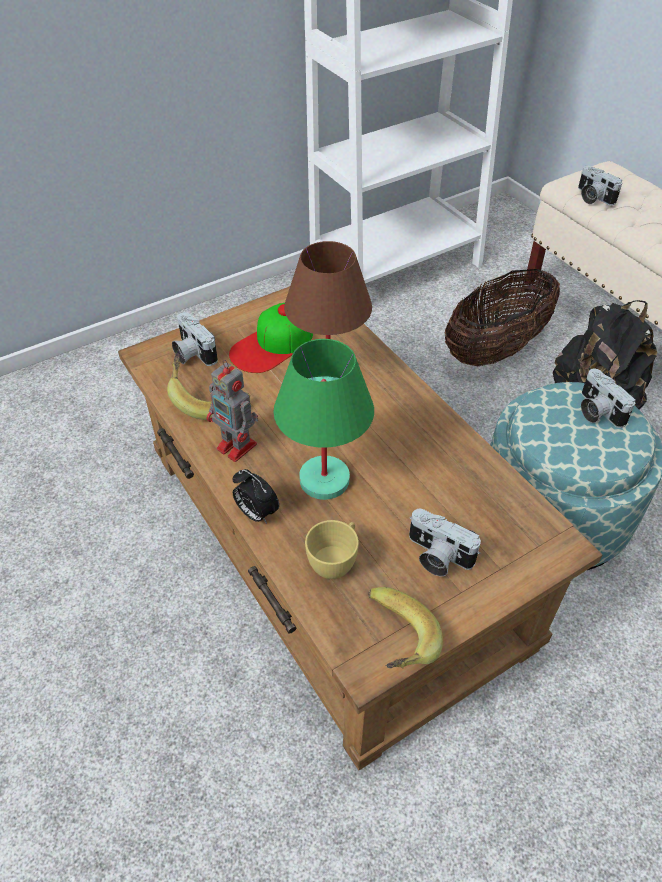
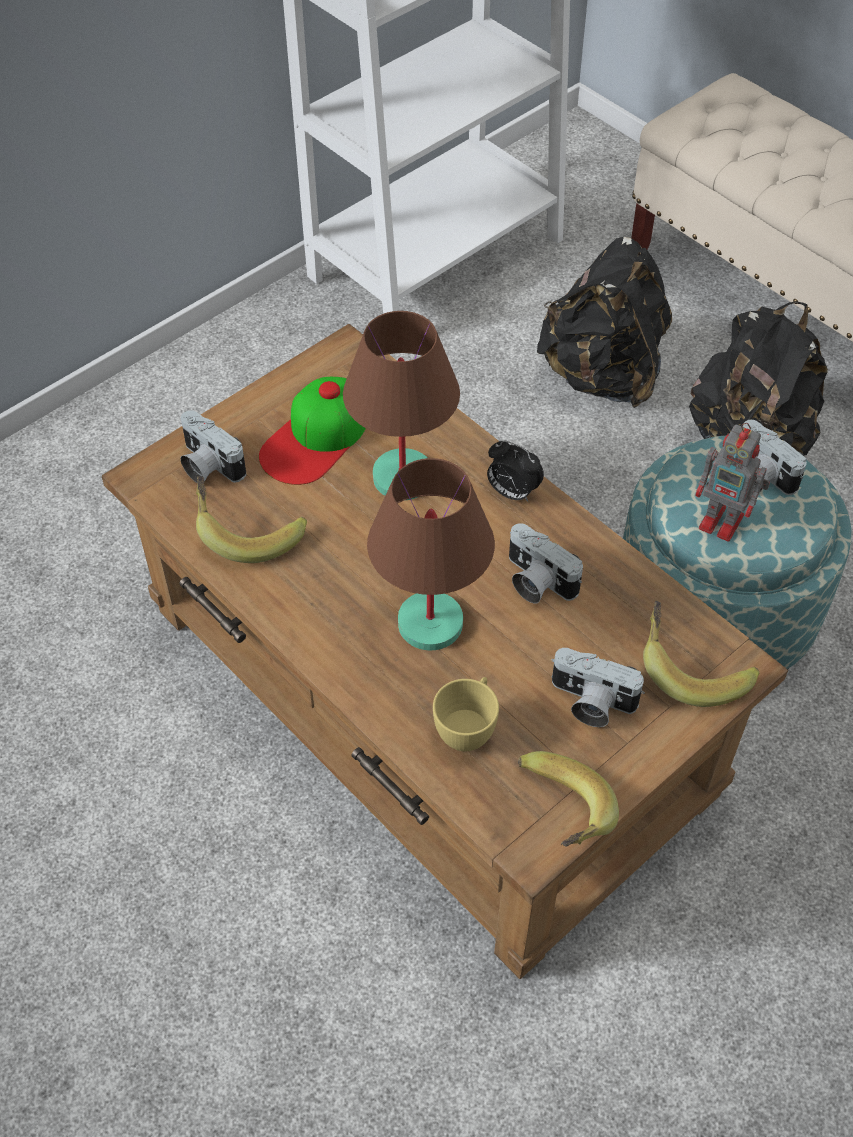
camera: 10 degrees left, 5 degrees up
toy robot [206,360,258,462] -> toy robot moved to [695,423,770,541]
alarm clock [233,469,279,524] -> alarm clock moved to [487,440,544,502]
green table lamp [273,339,374,500] -> brown table lamp [367,458,495,651]
basket [445,268,560,366] -> black backpack [537,237,672,408]
camera [578,166,623,206] -> camera moved to [509,523,583,604]
none -> banana [643,601,759,707]

